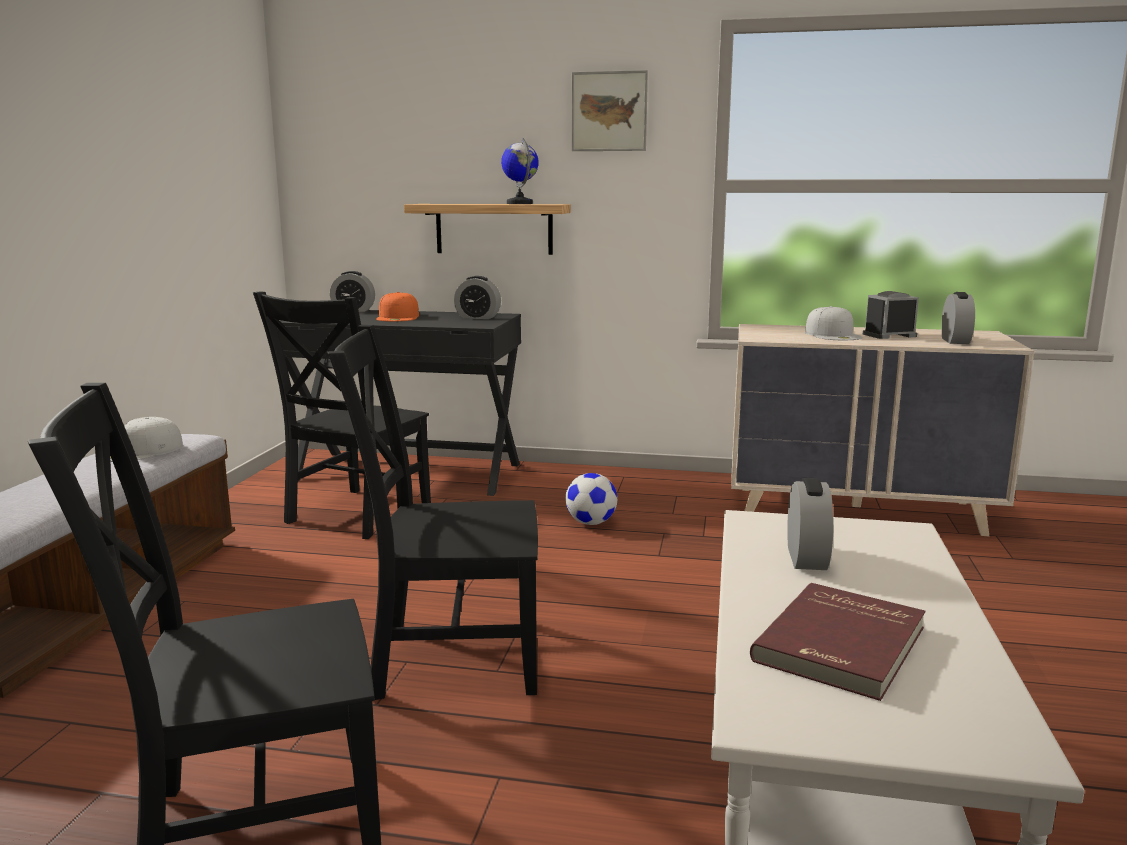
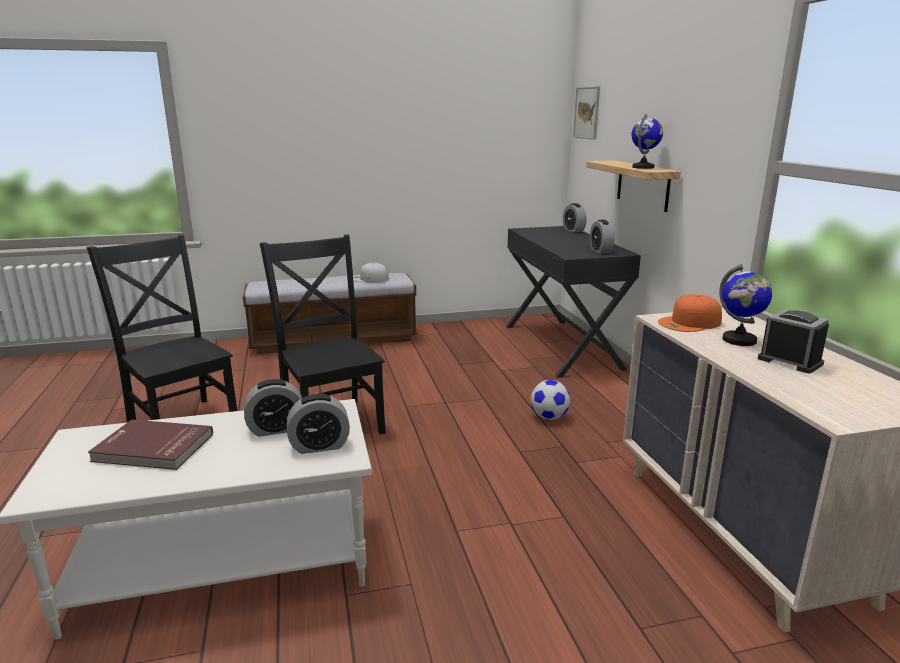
camera: 65 degrees right, 5 degrees up
black chair [253,291,431,539] -> none
orange cap [376,292,419,321] -> orange cap moved to [658,294,722,332]
picture [572,70,648,151] -> picture moved to [573,86,600,140]
white cap [805,306,862,340] -> globe [719,264,772,346]
alarm clock [941,292,975,344] -> alarm clock moved to [287,394,350,454]

